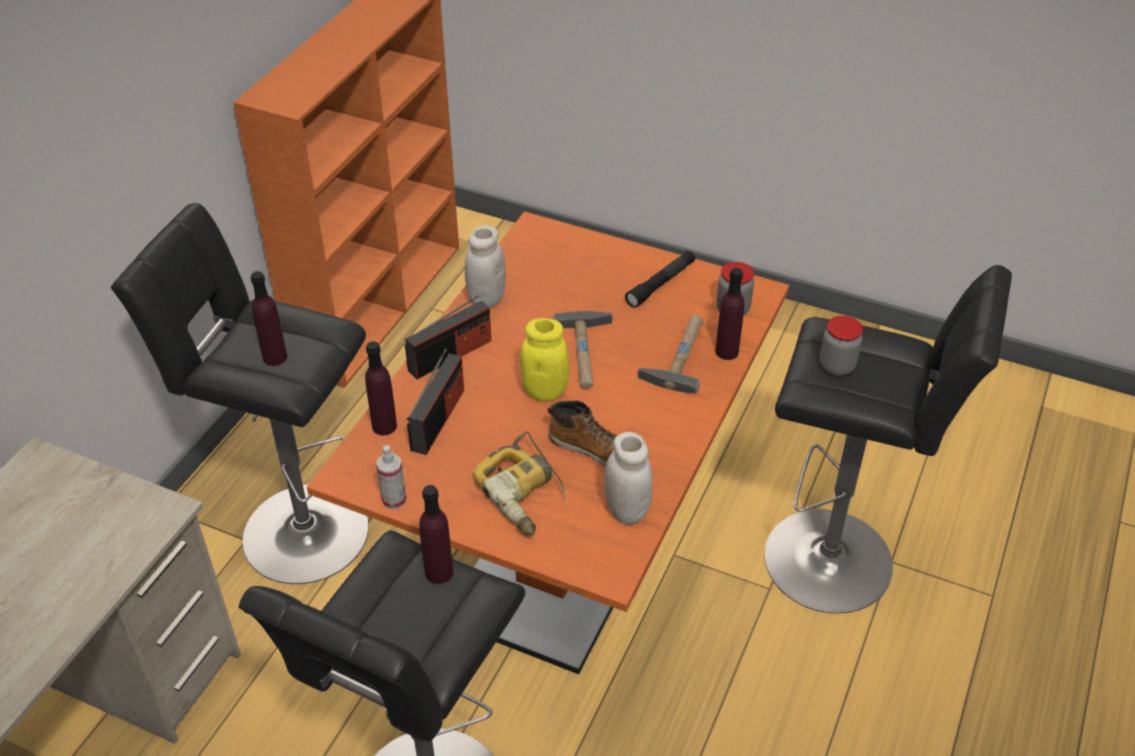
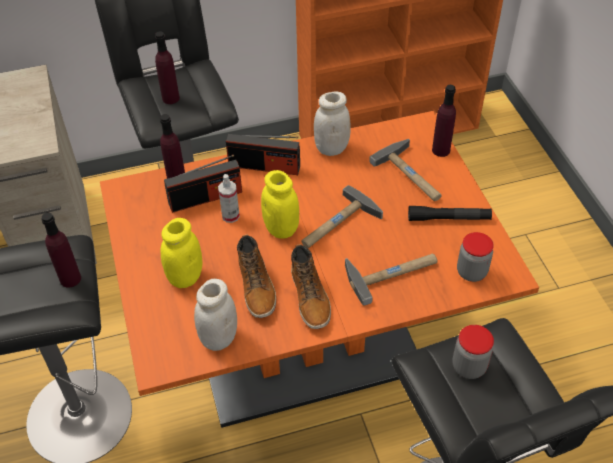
camera: 50 degrees right, 5 degrees up
spray bottle [376,445,407,510] -> spray bottle moved to [218,174,240,223]
power drill [473,432,566,535] -> yellow jar [161,218,203,288]
purple bottle [715,268,745,360] -> purple bottle moved to [432,85,456,157]
none -> boot [291,244,331,329]
none -> hammer [369,139,441,201]

